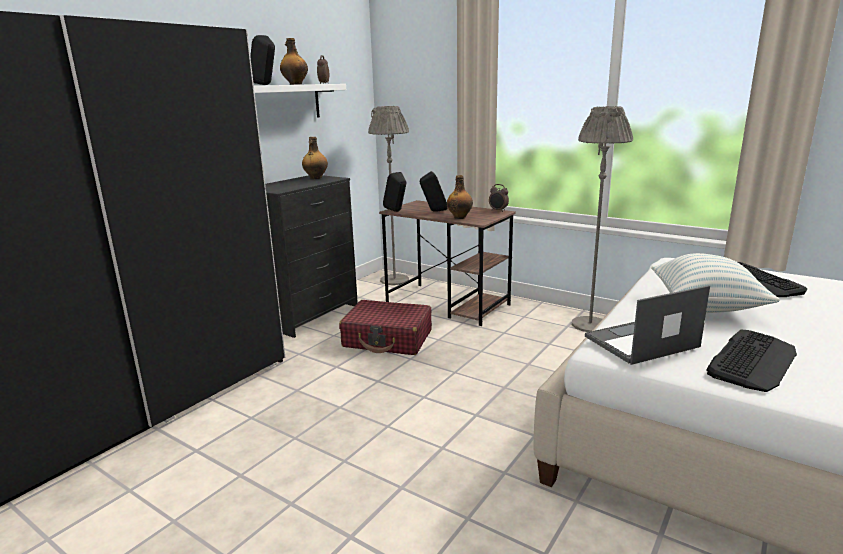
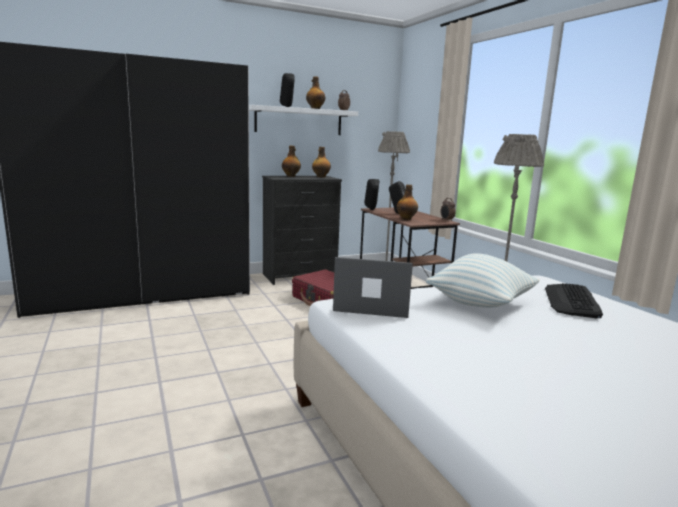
camera: 30 degrees right, 5 degrees down
keyboard [707,330,797,392] -> none
none -> bottle [282,146,301,177]

